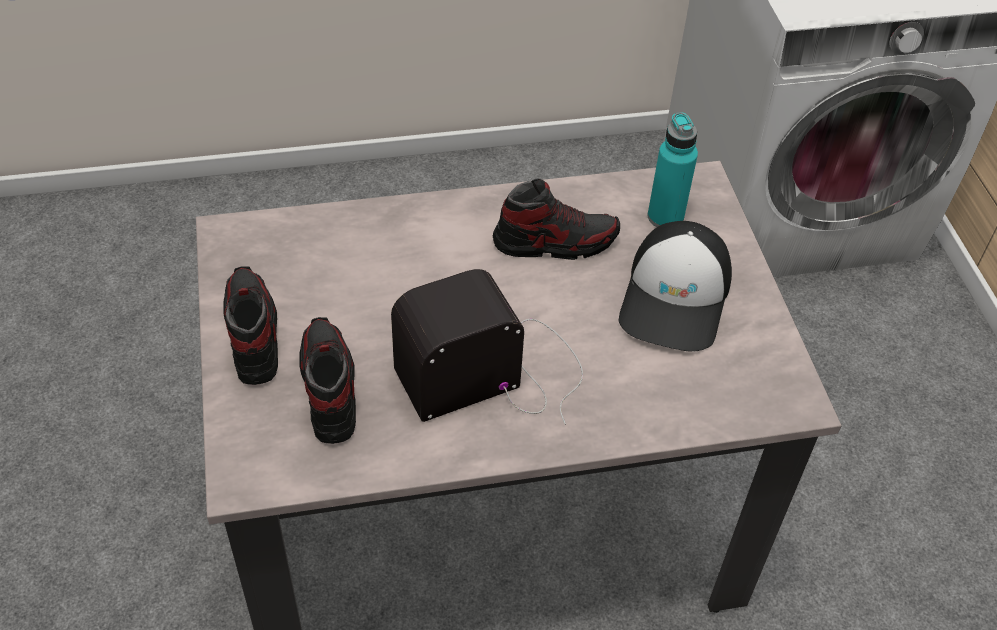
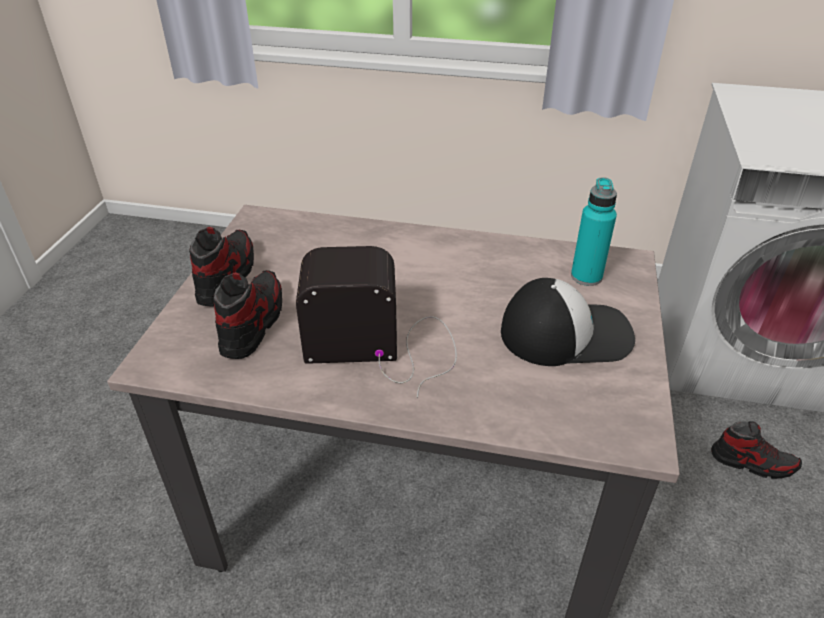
camera: 25 degrees right, 10 degrees down
shoe [493,179,620,260] -> shoe moved to [711,421,802,479]
cap [618,221,732,352] -> cap turned 135 degrees counterclockwise [501,278,635,366]

